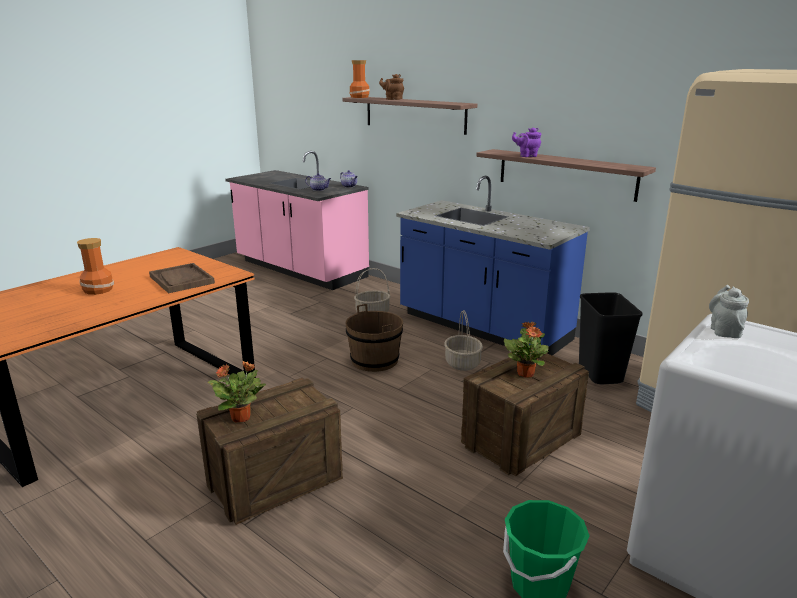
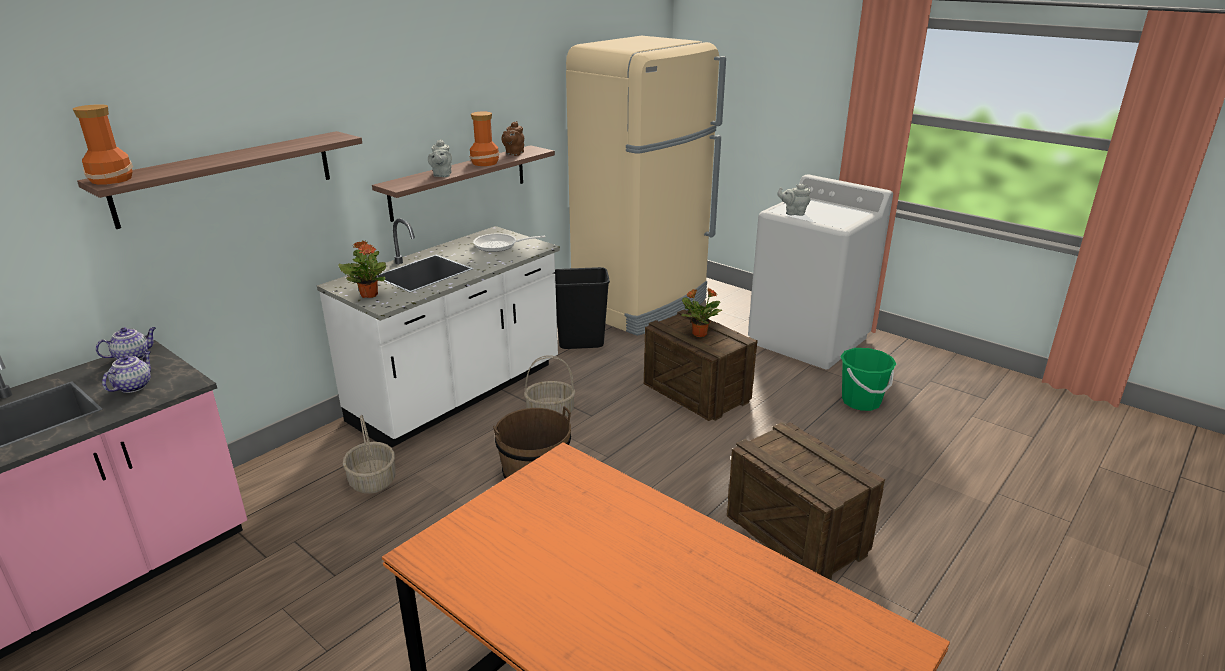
camera: 90 degrees left, 5 degrees up
vase [77,238,114,295] -> vase moved to [469,112,500,166]
brown tray [149,263,215,293] -> none
potted plant [208,361,266,423] -> potted plant moved to [338,240,386,298]
brown teapot [379,74,404,100] -> brown teapot moved to [502,121,524,156]
blue counter [396,176,590,355] -> white counter [317,219,560,448]
purple teapot [512,128,541,157] -> grey teapot [428,139,452,177]
none -> frying pan [473,234,545,252]

